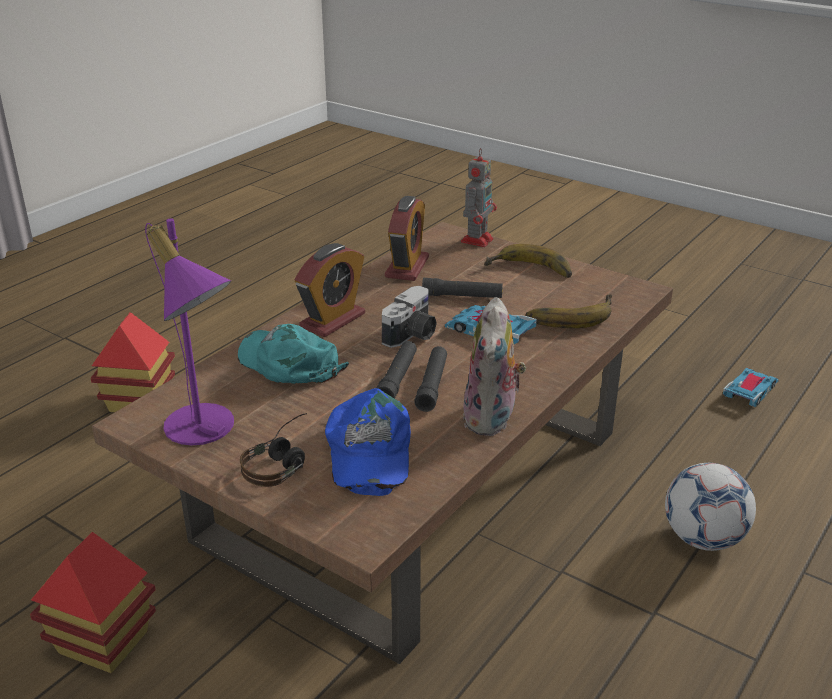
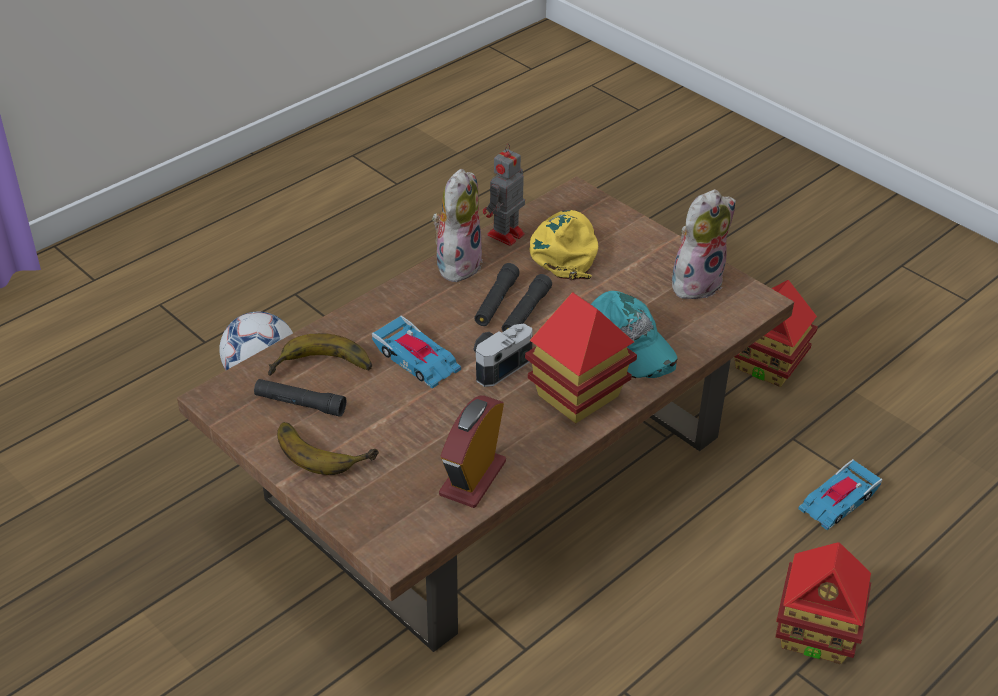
camera: 170 degrees left, 10 degrees up
purple table lamp [145,219,234,445] -> plush toy [672,189,736,299]
headphones [240,413,307,487] -> none
alarm clock [295,243,365,337] -> toy house [525,292,637,423]
blue cap [325,388,411,496] -> yellow cap [529,210,598,280]
black flashlight [422,278,503,298] -> black flashlight moved to [254,379,346,417]
toy robot [461,148,497,247] -> toy robot moved to [483,144,525,246]
toy car [723,368,779,407] -> toy car moved to [798,459,882,530]

